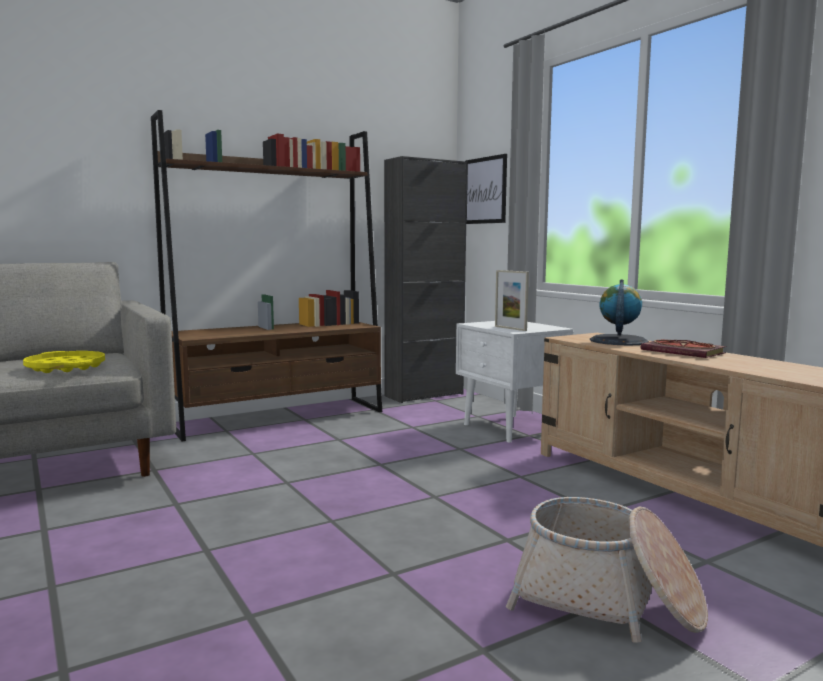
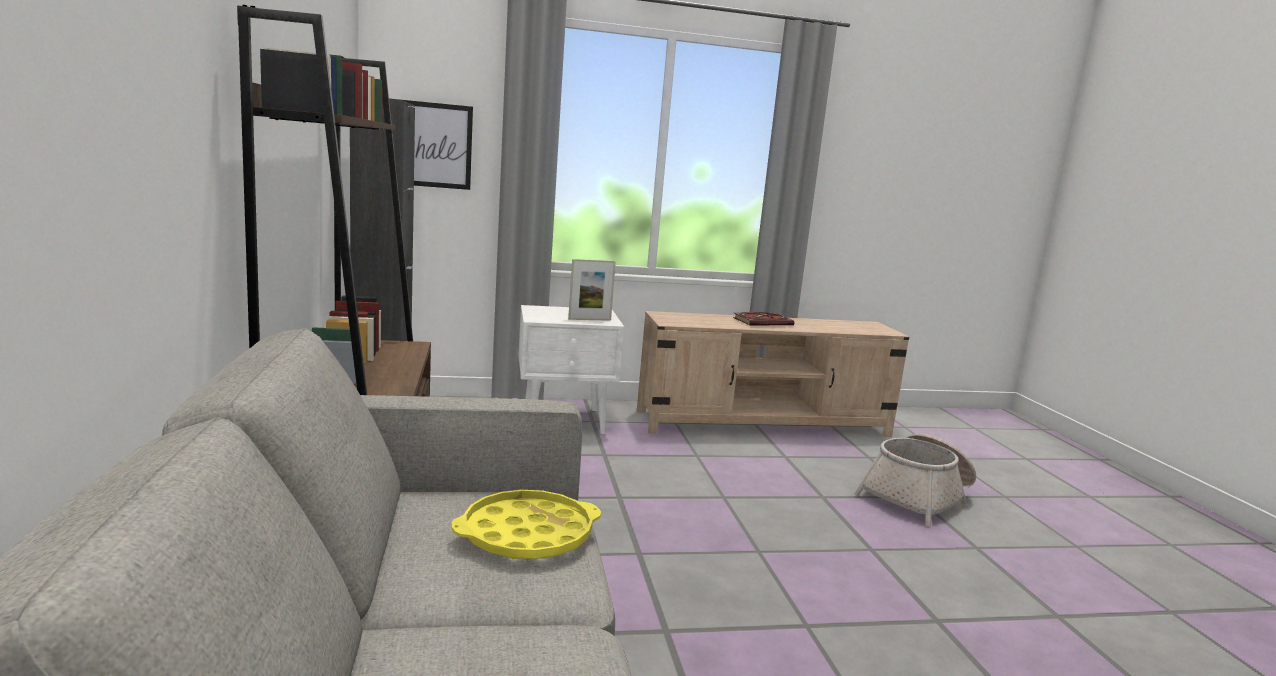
camera: 70 degrees left, 5 degrees up
globe [590,279,649,346] -> none

